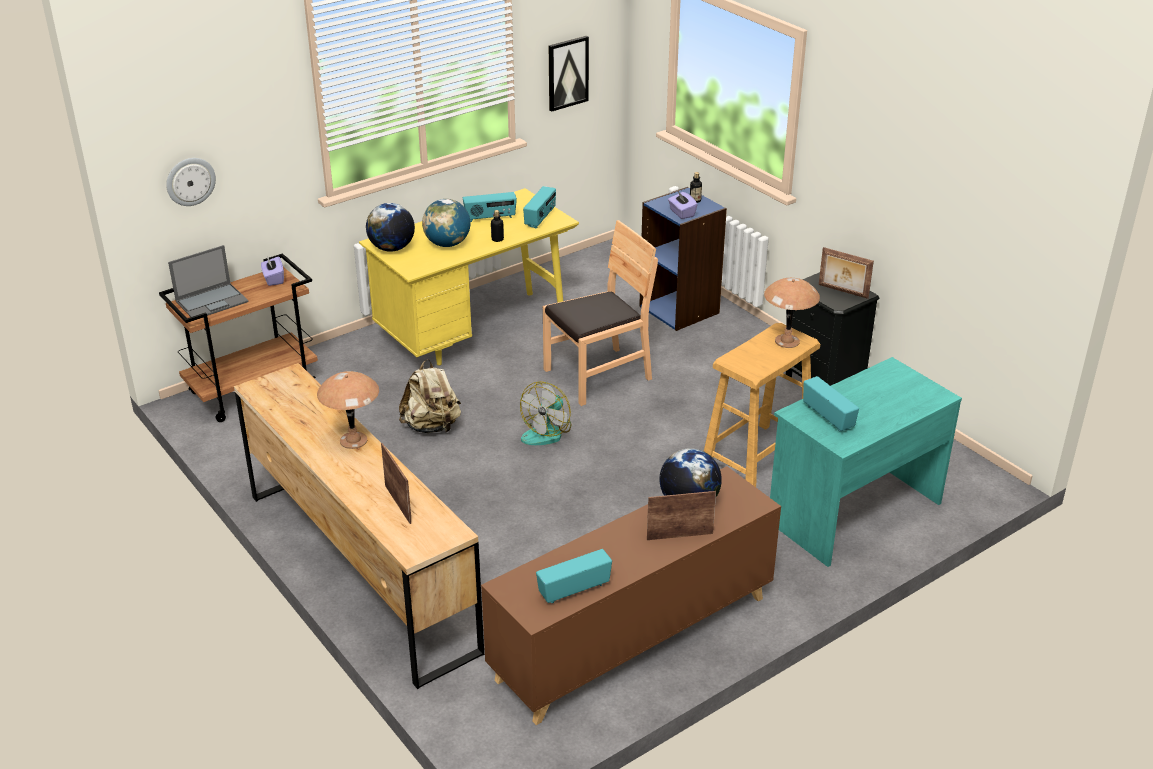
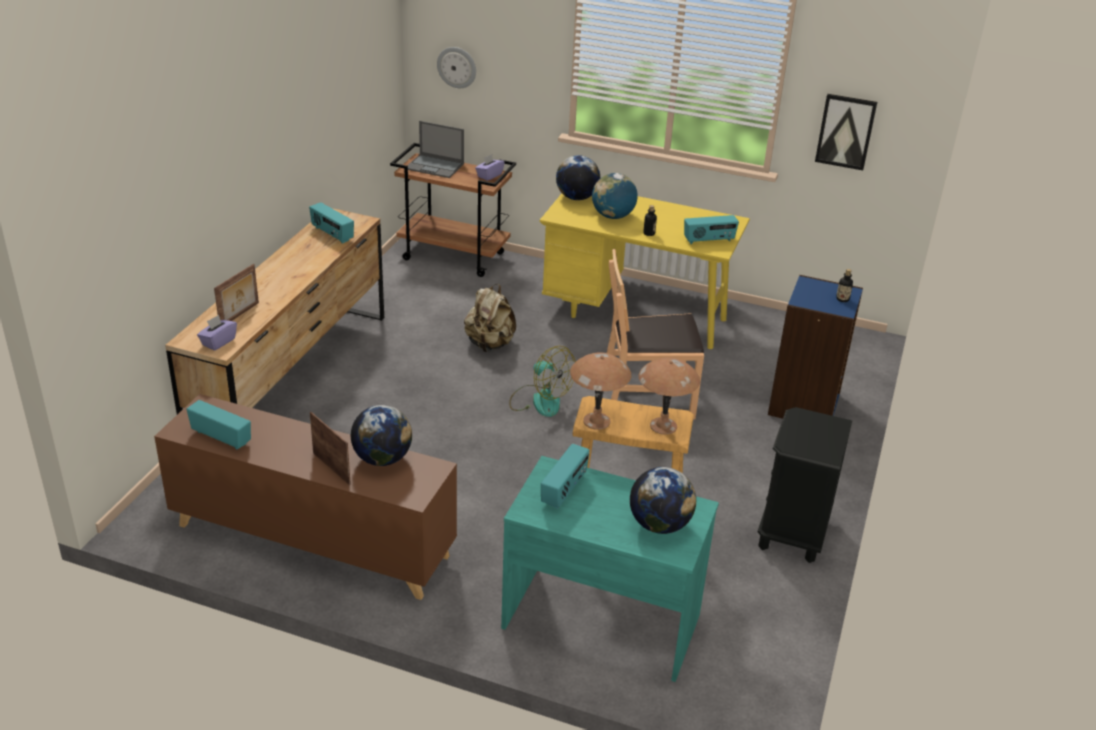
camera: 55 degrees right, 0 degrees up
brown table lamp [317,371,379,449] -> brown table lamp moved to [570,352,631,430]
radio [463,192,517,222] -> radio moved to [309,202,354,244]
fan [520,381,571,445] -> fan turned 135 degrees counterclockwise [509,346,576,417]
brown chair [543,220,658,406] -> brown chair turned 150 degrees clockwise [607,249,704,420]
purple tissue box [668,192,697,219] -> purple tissue box moved to [197,315,237,351]
picture frame [819,247,874,299] -> none
none -> globe [630,467,696,534]

